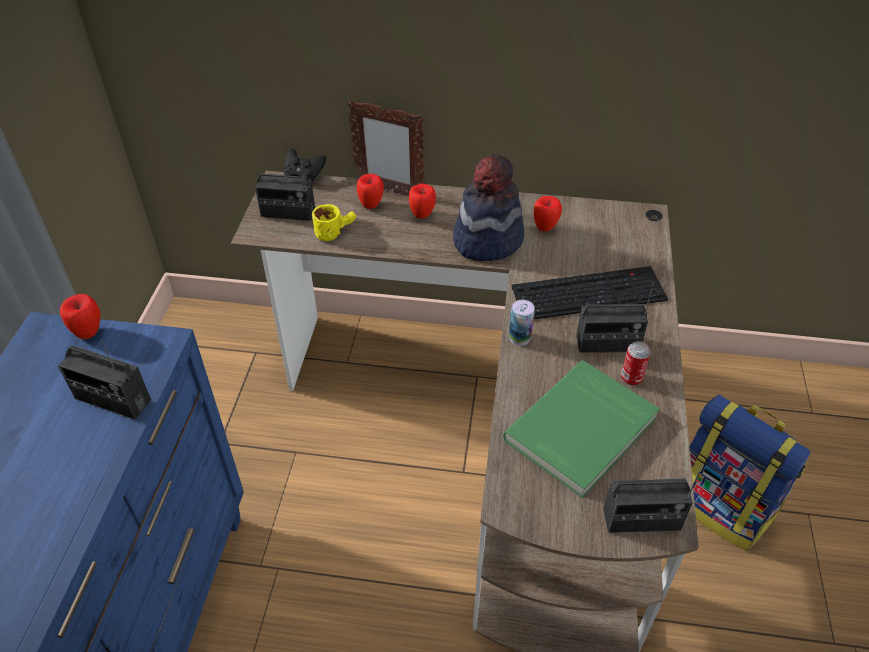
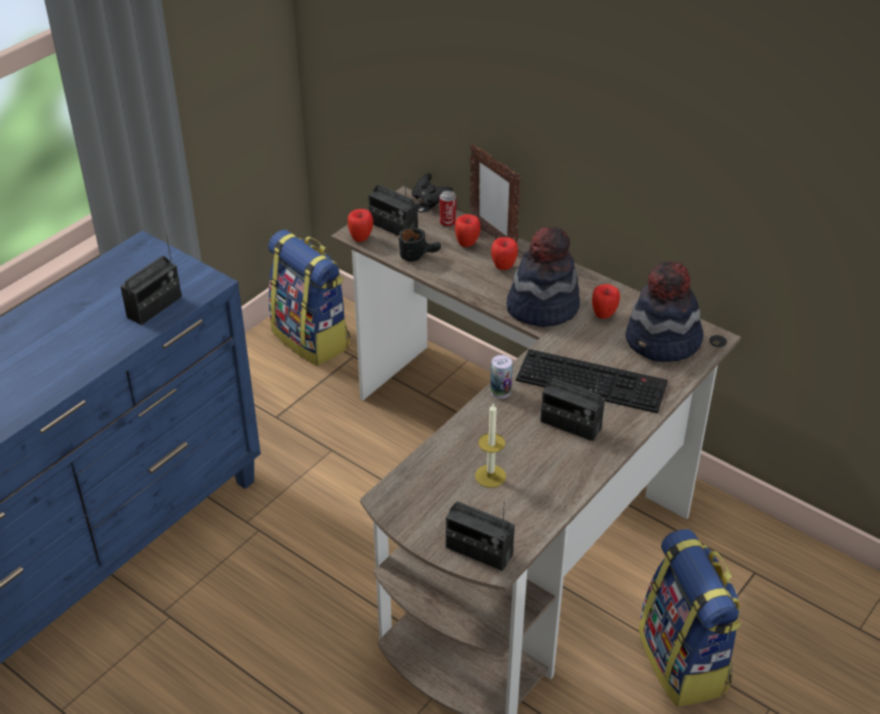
camera: 30 degrees right, 5 degrees down
radio [58,340,151,420] -> radio turned 105 degrees counterclockwise [120,229,182,325]
apple [60,294,100,339] -> apple moved to [348,209,373,242]
yellow mug [312,204,356,241] -> black mug [399,227,441,261]
green book [503,360,660,498] -> candle [475,402,506,488]
can [621,341,651,386] -> can moved to [439,190,456,227]
none -> backpack [268,229,350,366]
none -> hat [626,261,704,362]

